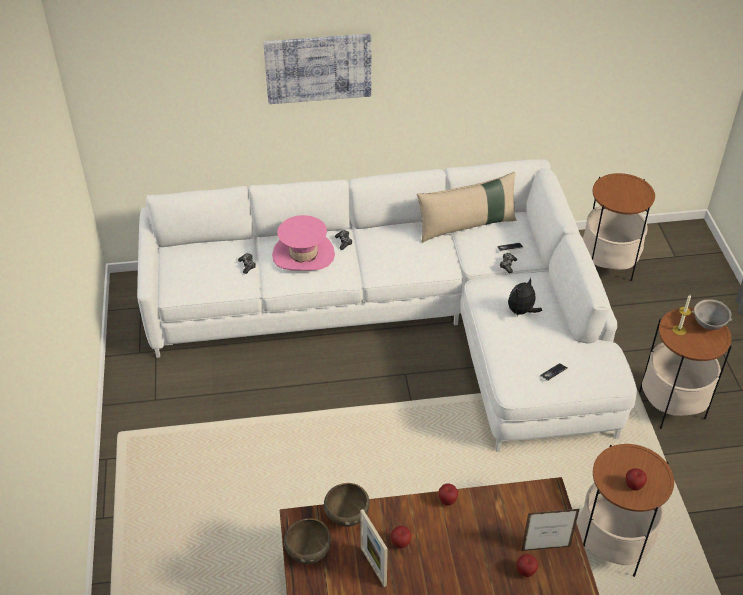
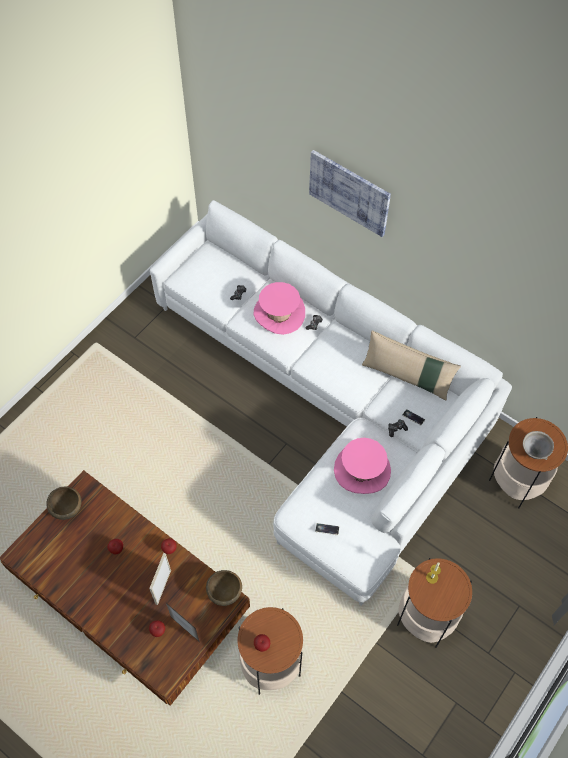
camera: 45 degrees right, 15 degrees up
brown bowl [324,483,370,527] -> brown bowl moved to [206,570,242,606]
picture frame [360,509,388,587] -> picture frame moved to [149,553,171,605]
plush toy [508,278,542,317] -> pink hat [334,438,391,494]
grey bowl [692,299,732,330] -> grey bowl moved to [523,431,554,460]

